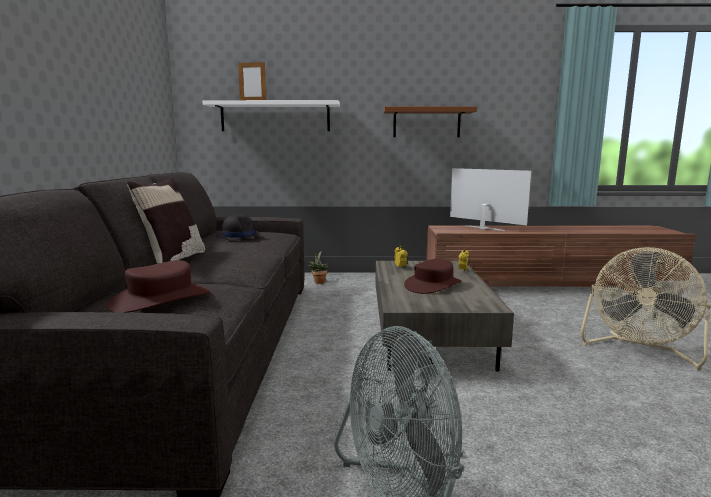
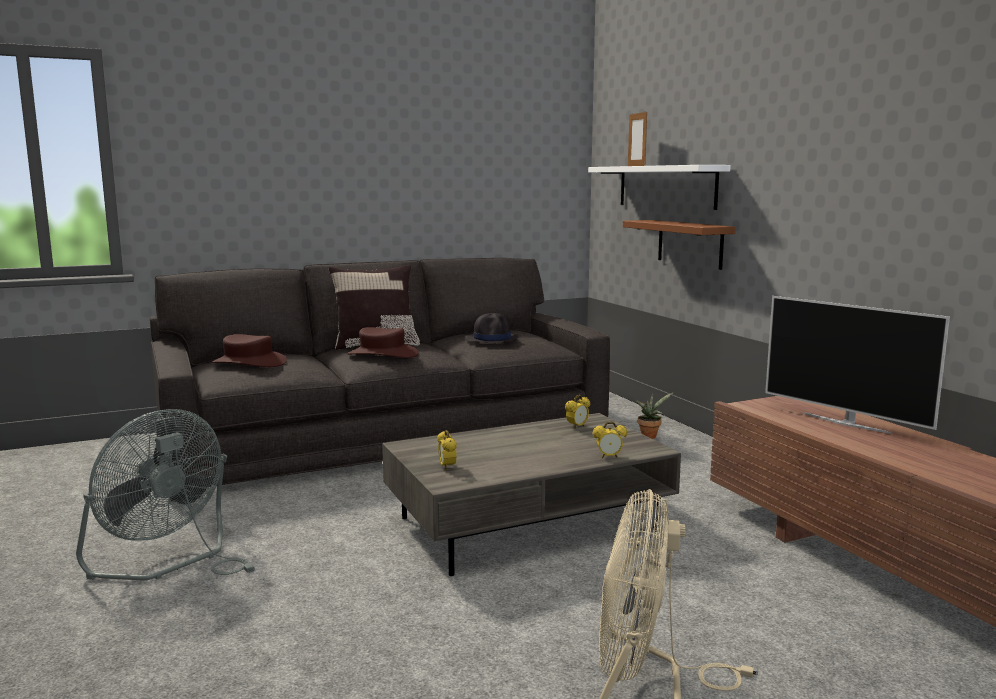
camera: 65 degrees right, 0 degrees up
brown shelf [383,107,477,137] -> brown shelf moved to [623,220,736,270]
brown hat [404,259,462,294] -> brown hat moved to [347,327,419,358]
television [450,168,531,231] -> television turned 120 degrees clockwise [765,296,950,434]
none -> alarm clock [437,430,457,470]

